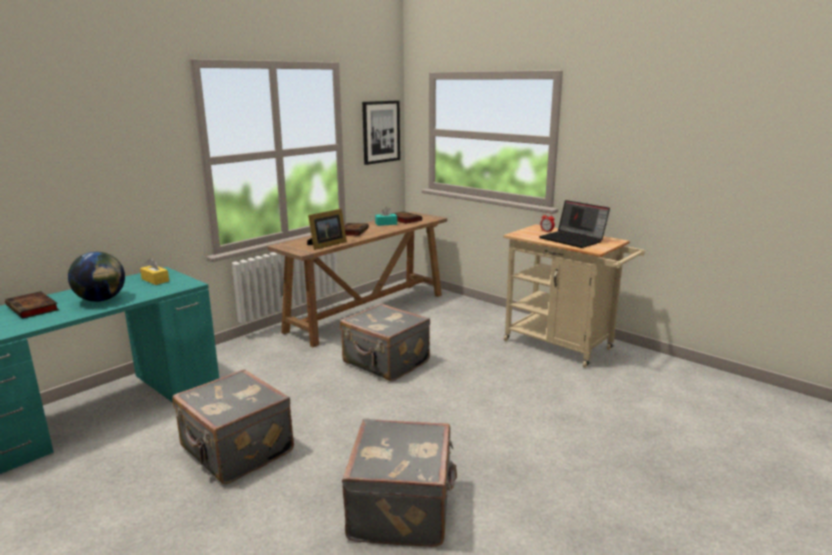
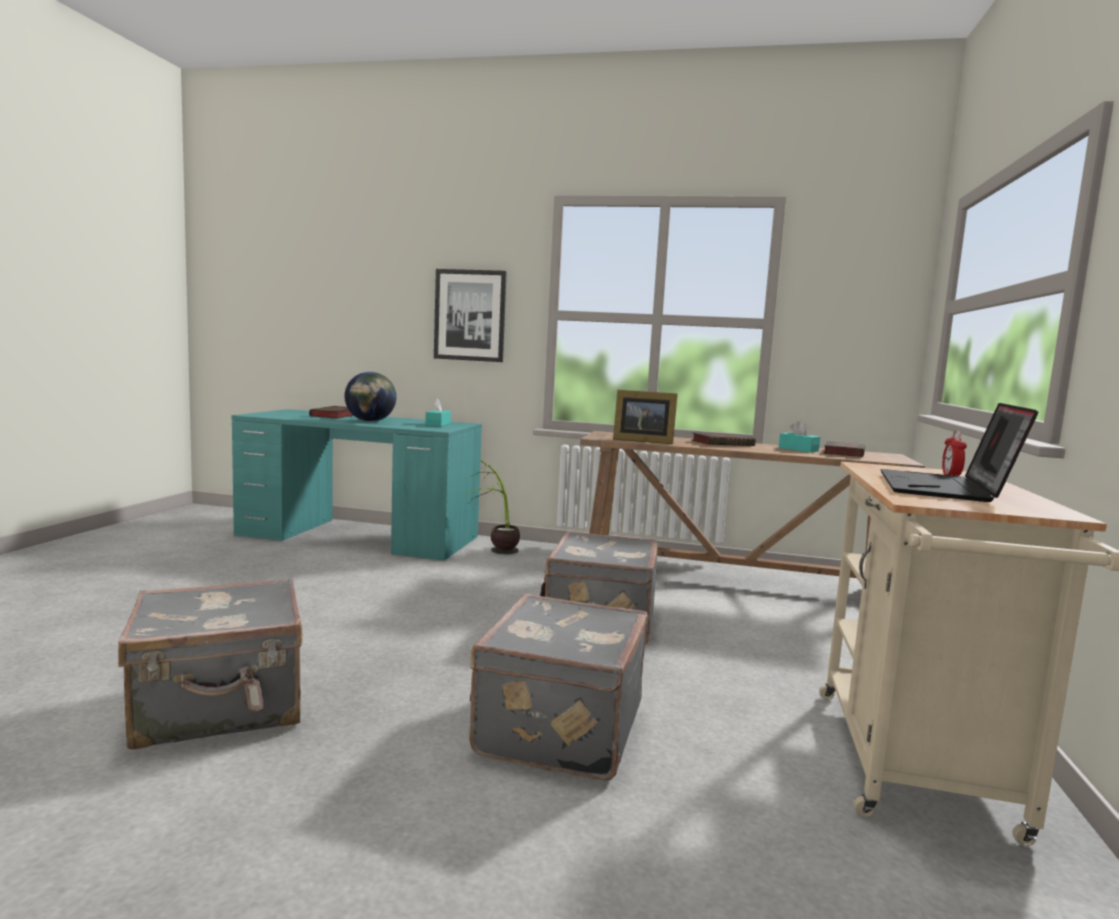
camera: 60 degrees right, 10 degrees down
yellow tissue box [140,258,169,285] -> turquoise tissue box [425,399,451,427]
grey suitcase [172,369,294,484] -> grey suitcase moved to [469,594,648,781]
picture [362,100,400,165] -> picture moved to [434,269,507,362]
none -> potted plant [467,460,520,554]

